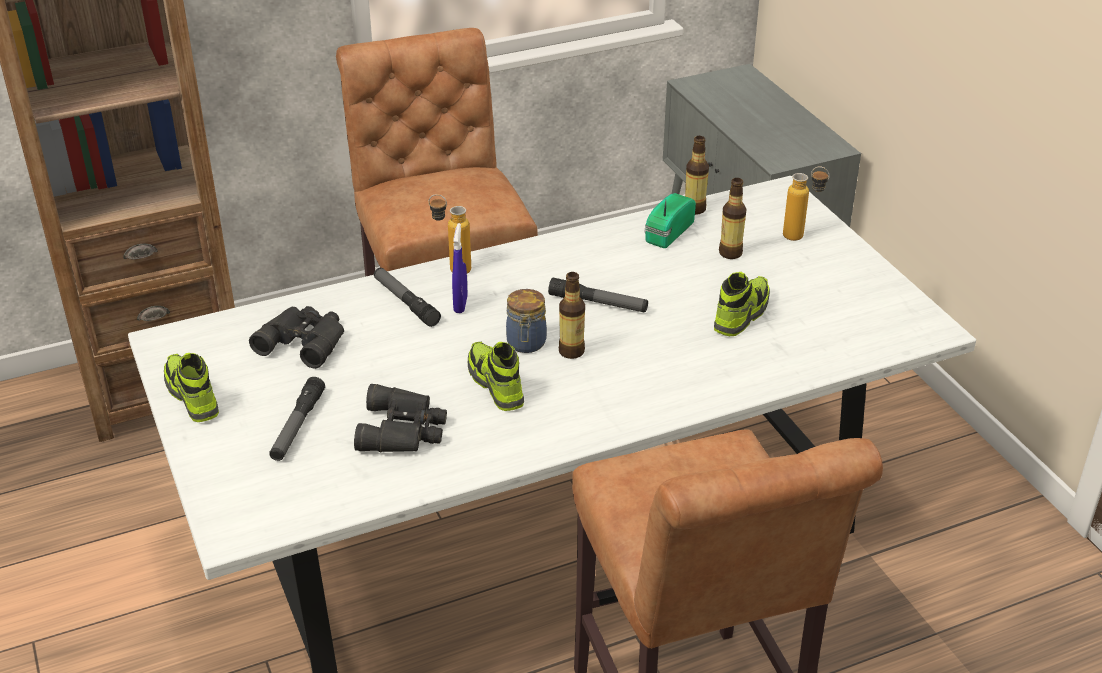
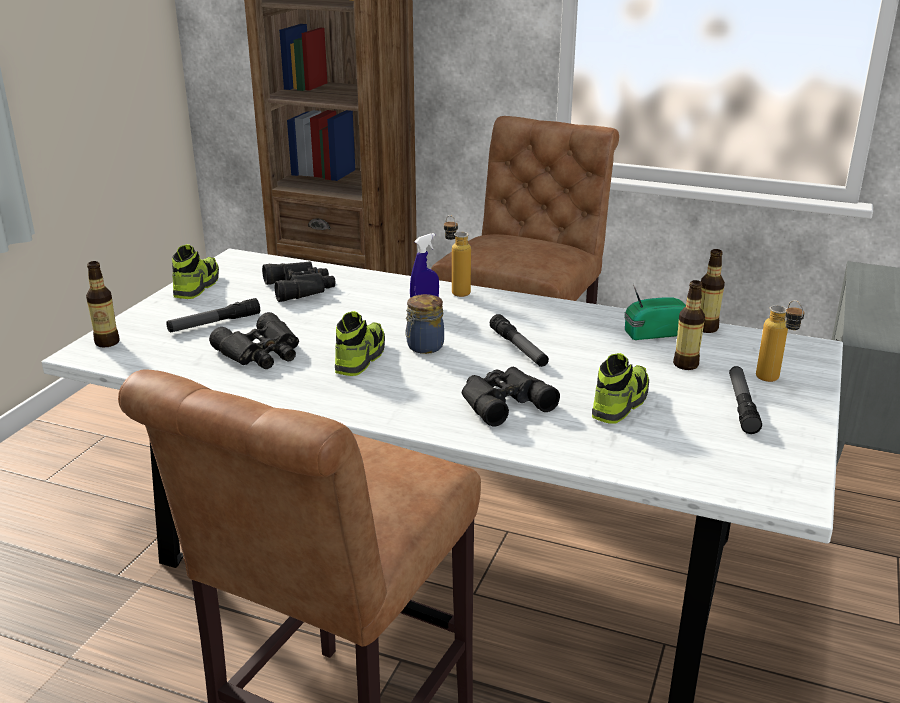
camera: 45 degrees right, 10 degrees down
flashlight [374,268,441,327] -> flashlight moved to [729,366,762,434]
bottle [559,272,585,359] -> bottle moved to [86,261,119,347]
shoe [714,272,770,336] -> shoe turned 45 degrees counterclockwise [592,353,649,424]
none -> black binoculars [461,367,560,426]

